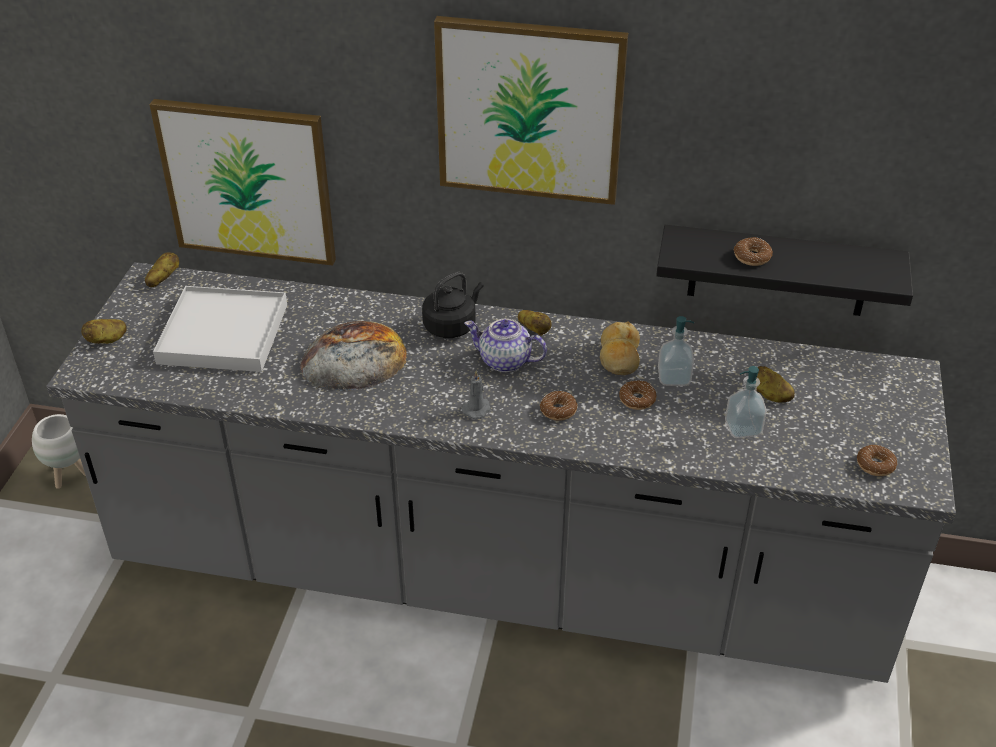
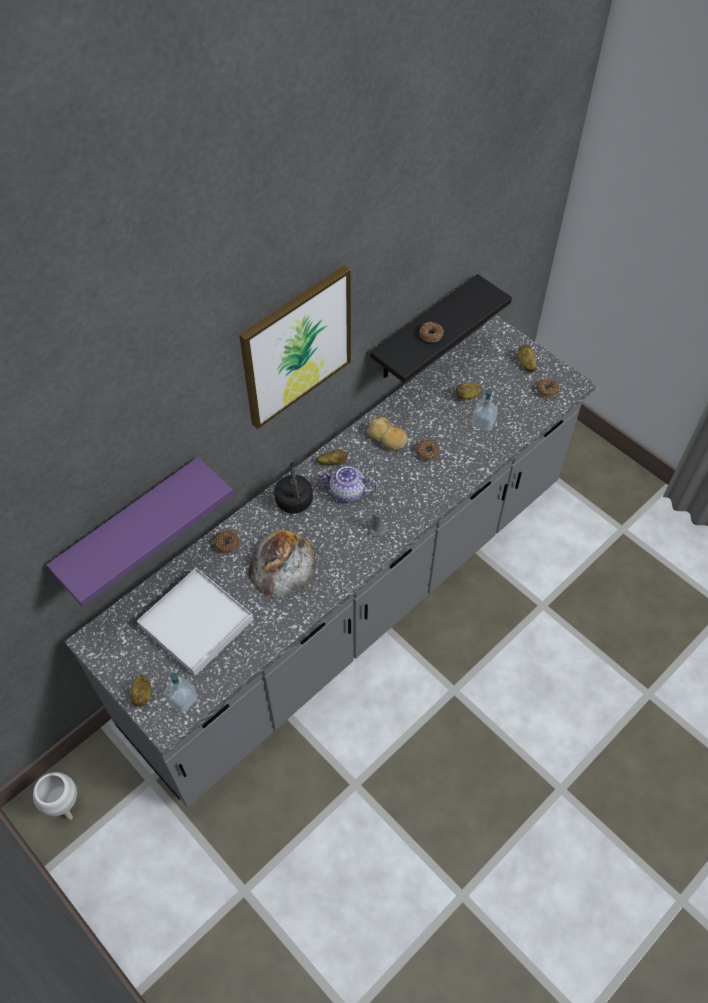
camera: 55 degrees left, 15 degrees up
potato [145,252,179,287] -> potato moved to [518,345,537,372]
picture [149,99,336,266] -> purple shelf [47,457,233,606]
teapot [464,319,547,372] -> teapot turned 45 degrees clockwise [318,466,377,502]
donut [540,391,577,421] -> donut moved to [214,530,240,553]
soap dispenser [658,316,694,386] -> soap dispenser moved to [164,670,198,713]

